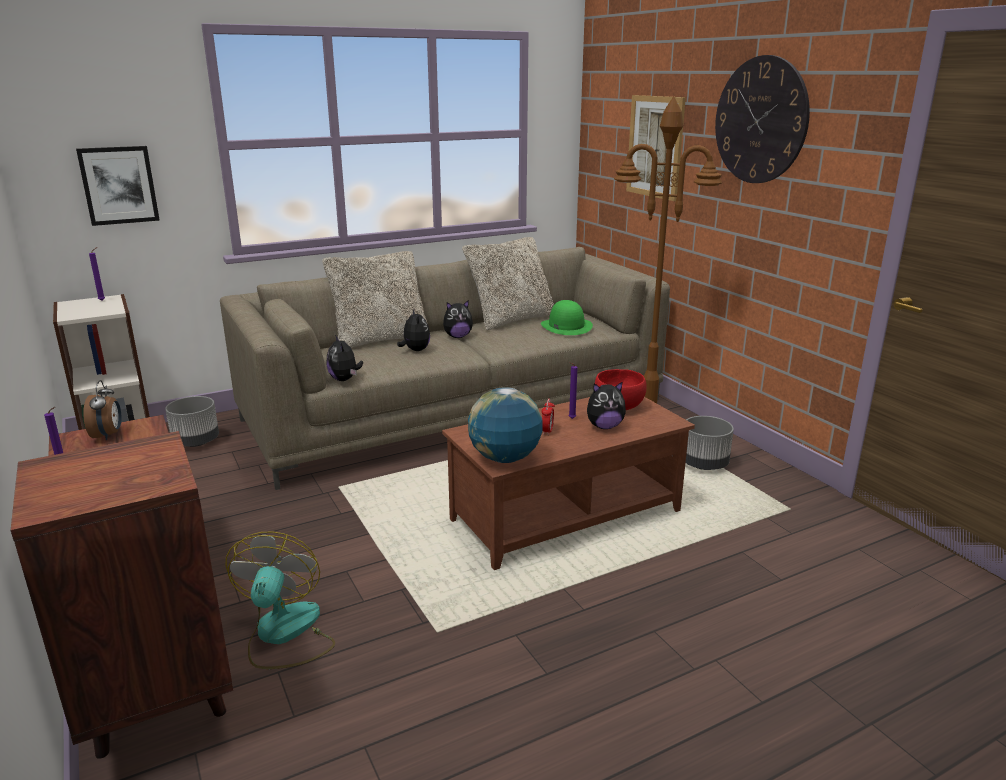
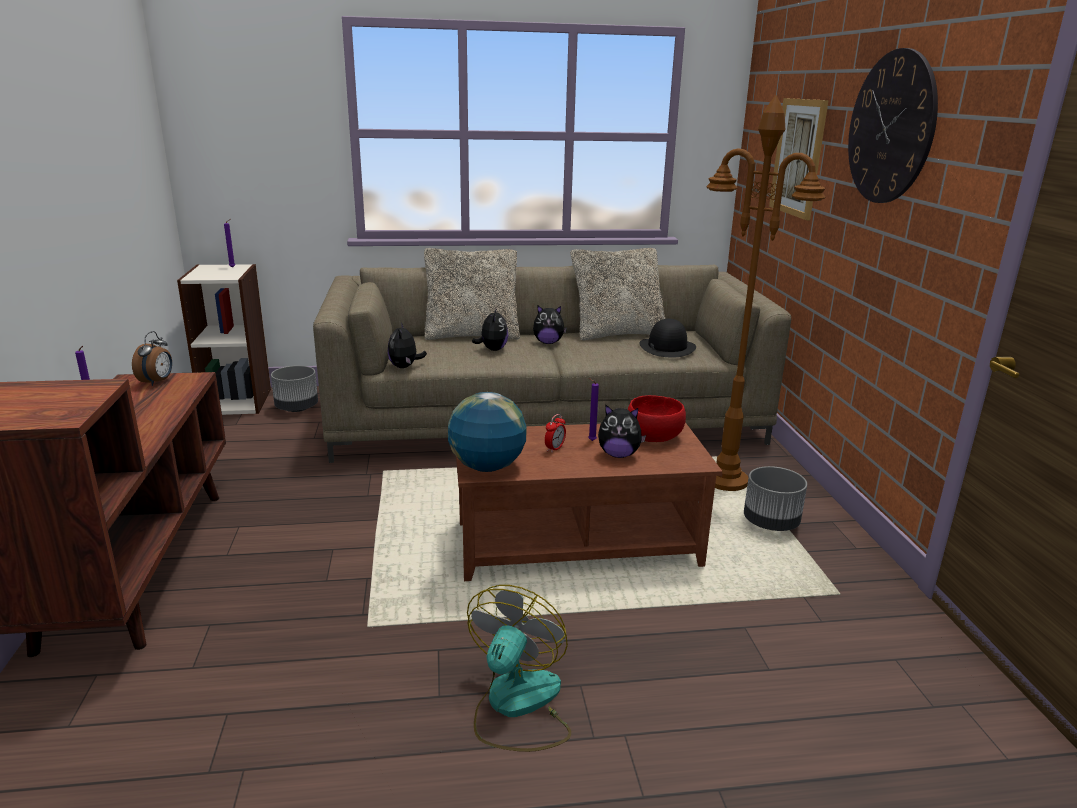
camera: 20 degrees right, 0 degrees up
picture [76,146,160,226] -> none
fan [226,531,335,669] -> fan moved to [467,585,571,752]
green hat [541,300,593,335] -> black hat [639,319,696,358]

